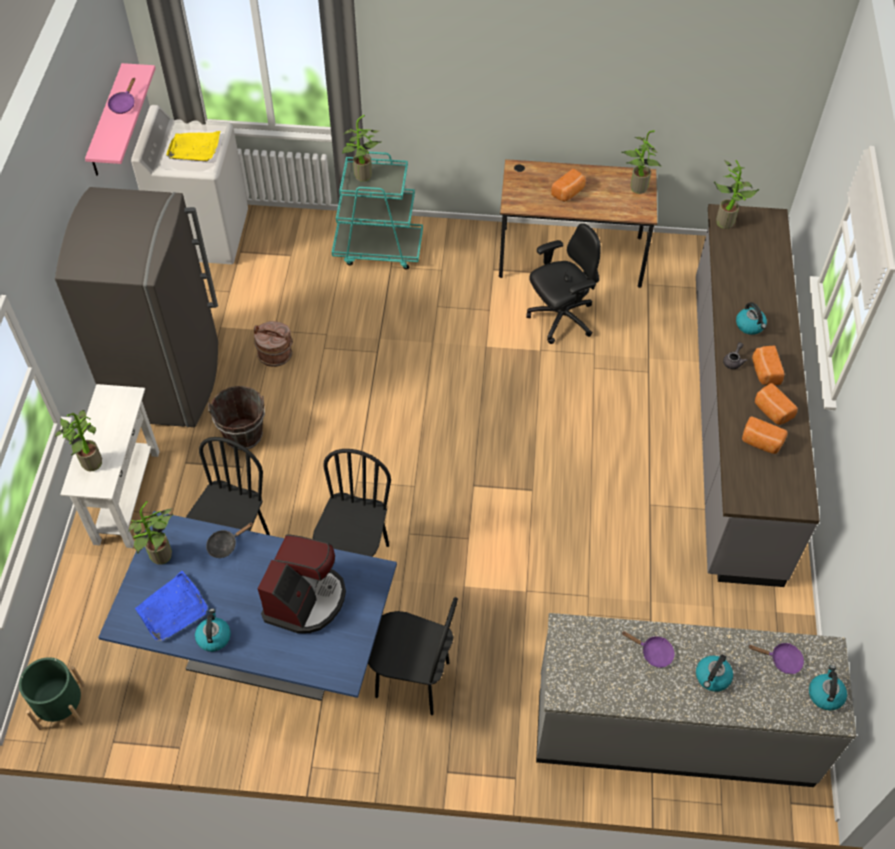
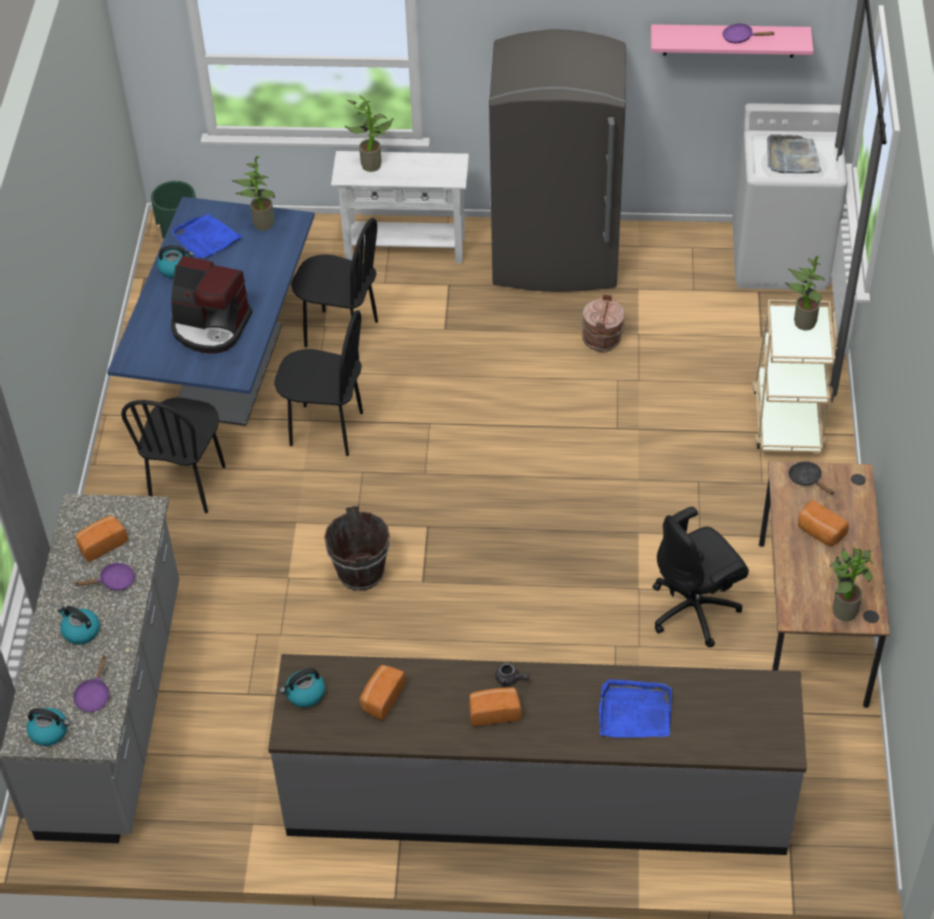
camera: 90 degrees right, 5 degrees down
yellow tray [166,131,221,161] -> grey tray [767,134,822,173]
black frying pan [206,522,254,558] -> black frying pan moved to [788,461,835,495]
brown bucket [208,386,265,450] -> brown bucket moved to [324,506,390,591]
turquoise cart [332,152,423,270] -> beige cart [752,300,838,453]
black office chair [526,223,601,344] -> black office chair turned 90 degrees clockwise [652,507,749,647]
purple frying pan [621,631,674,668] -> purple frying pan turned 135 degrees counterclockwise [74,563,135,591]
potted plant [714,160,759,229] -> none
kettle [736,302,767,335] -> kettle moved to [280,668,325,708]
bread [755,383,798,425] -> bread moved to [75,515,128,562]
none -> blue tray [599,679,672,738]

